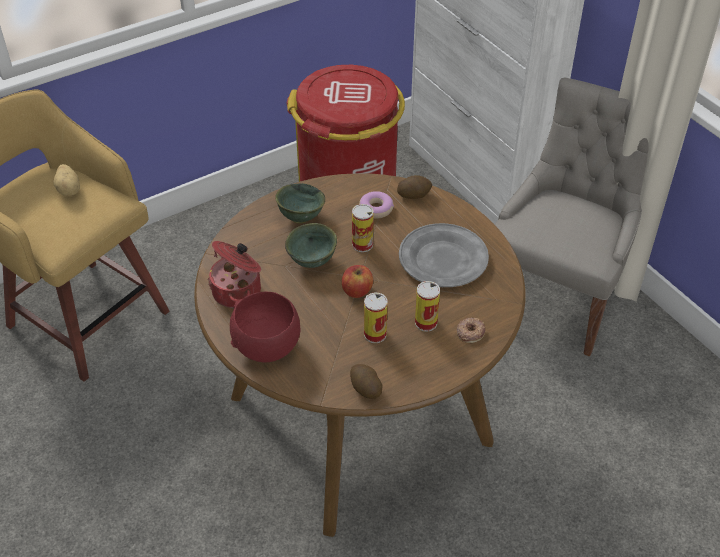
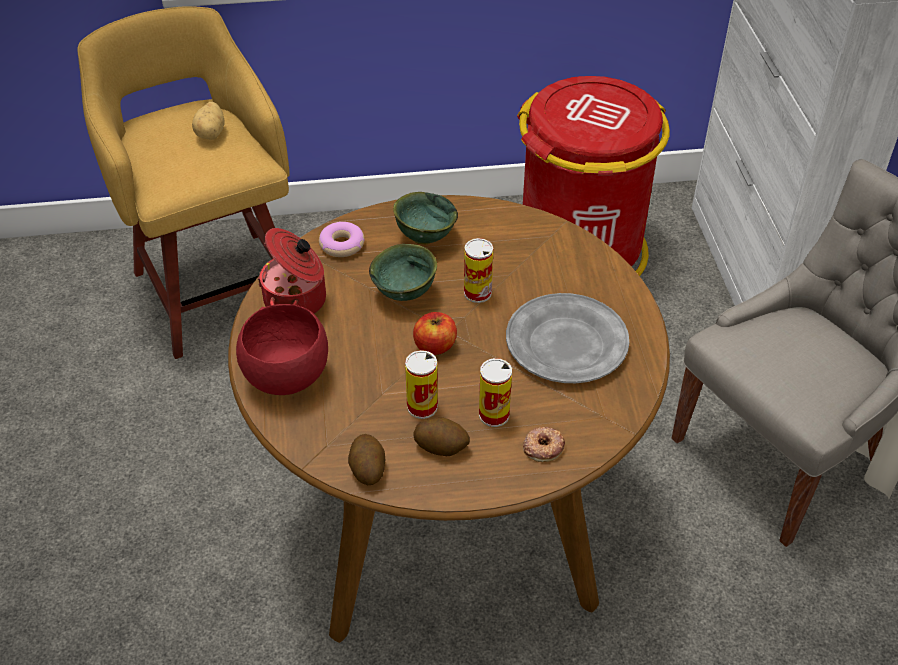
camera: 25 degrees right, 0 degrees up
donut [359,191,394,218] -> donut moved to [319,222,364,257]
potato [397,175,432,199] -> potato moved to [413,418,470,456]

